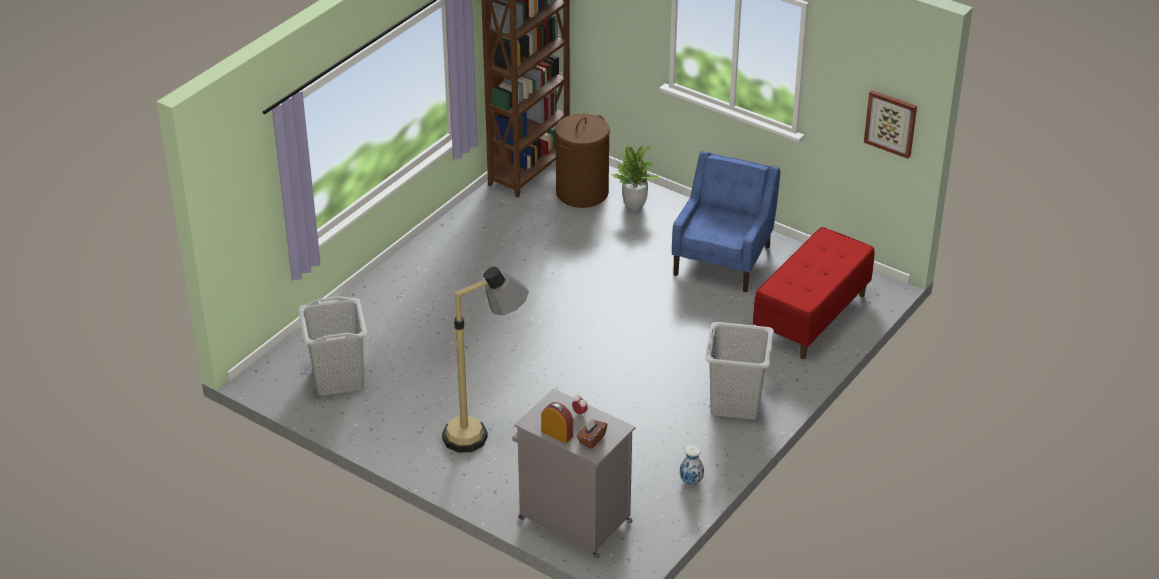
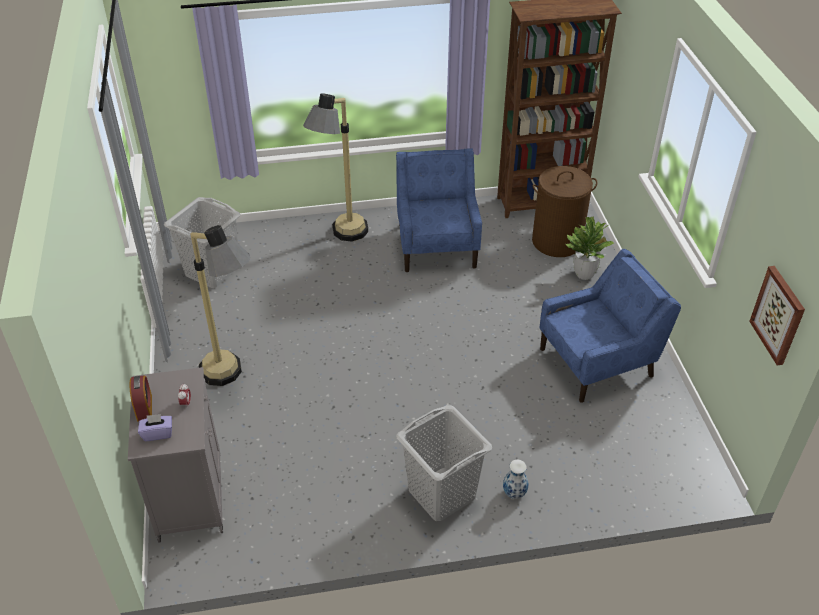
camera: 45 degrees right, 5 degrees up
brown tissue box [577,418,607,449] -> purple tissue box [138,414,172,441]
vase [680,445,704,485] -> vase moved to [503,460,528,499]
red bench [753,227,874,359] -> none
none -> floor lamp [303,93,368,242]
none -> blue armchair [396,148,482,272]

